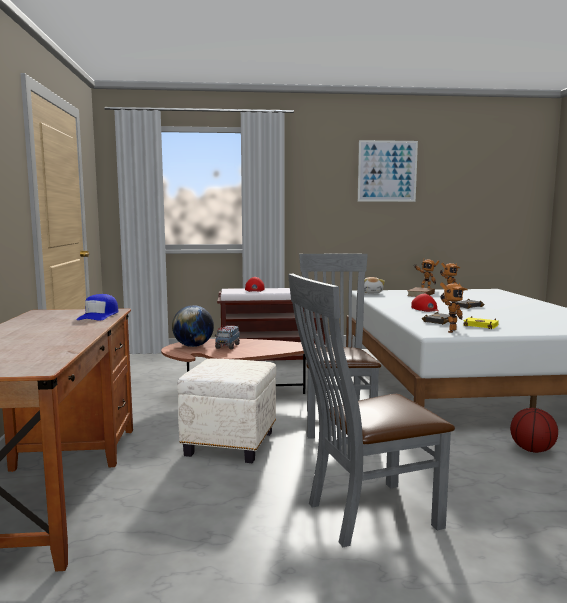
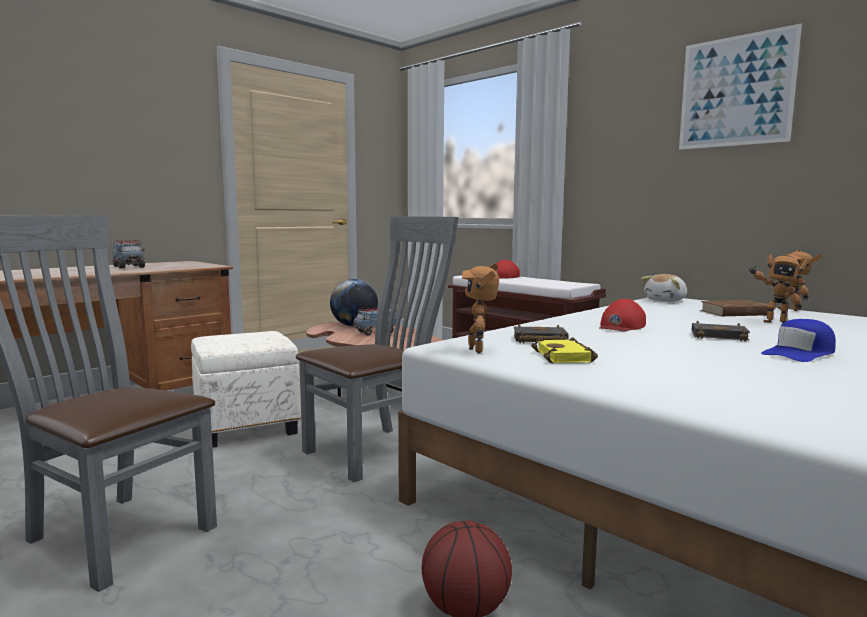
camera: 50 degrees right, 0 degrees up
blue cap [76,294,118,321] -> blue cap moved to [761,319,836,362]
toy robot [440,282,468,333] -> toy robot turned 75 degrees clockwise [462,263,499,353]
none -> toy truck [113,240,145,269]

